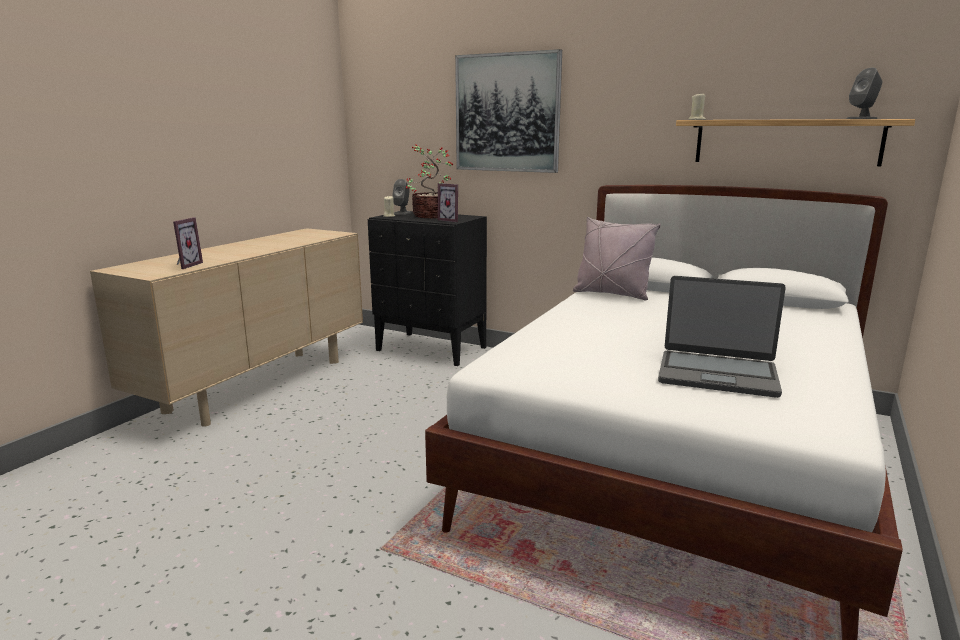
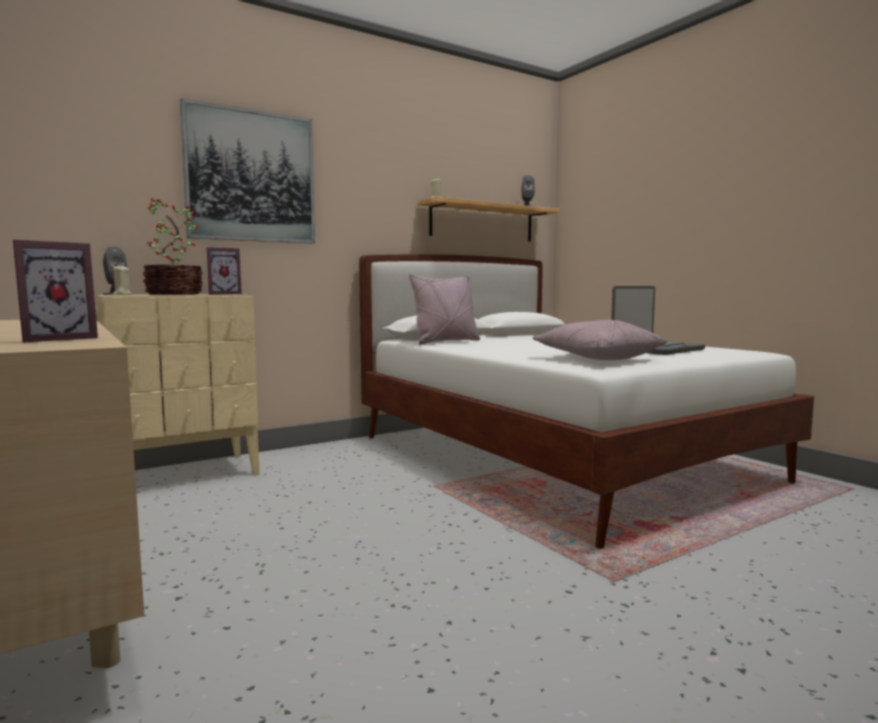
camera: 60 degrees left, 10 degrees down
picture frame [173,217,203,269] -> picture frame turned 90 degrees clockwise [13,240,98,342]
black dresser [368,211,487,366] -> beige dresser [97,294,259,476]
none -> purple pillow [533,319,667,360]

